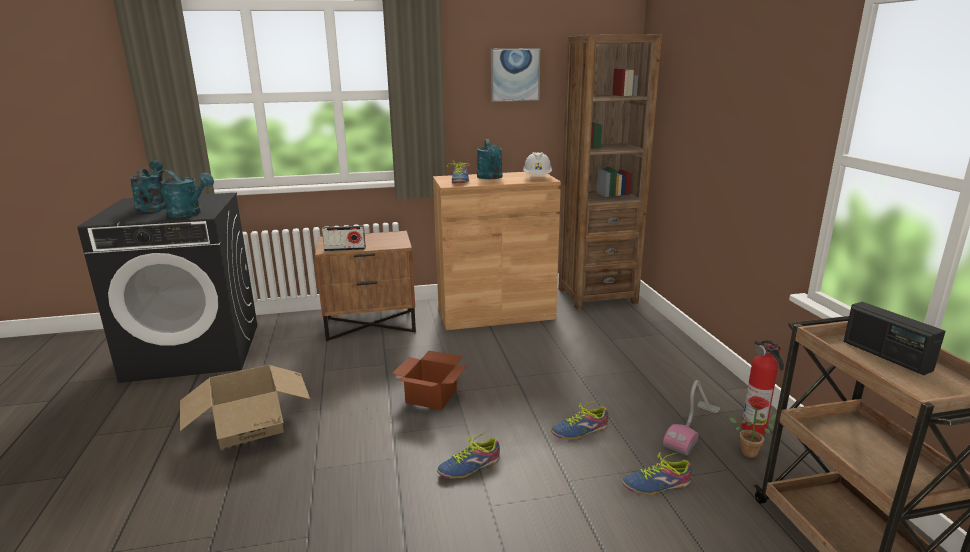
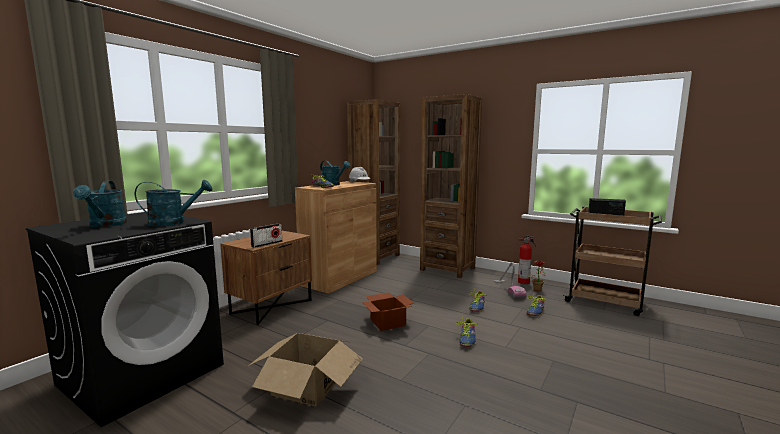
camera: 45 degrees left, 10 degrees down
turquoise watering can [130,160,166,212] -> turquoise watering can turned 135 degrees counterclockwise [73,181,127,227]
picture [491,48,540,102] -> none
none -> brown bookcase [420,94,482,278]

